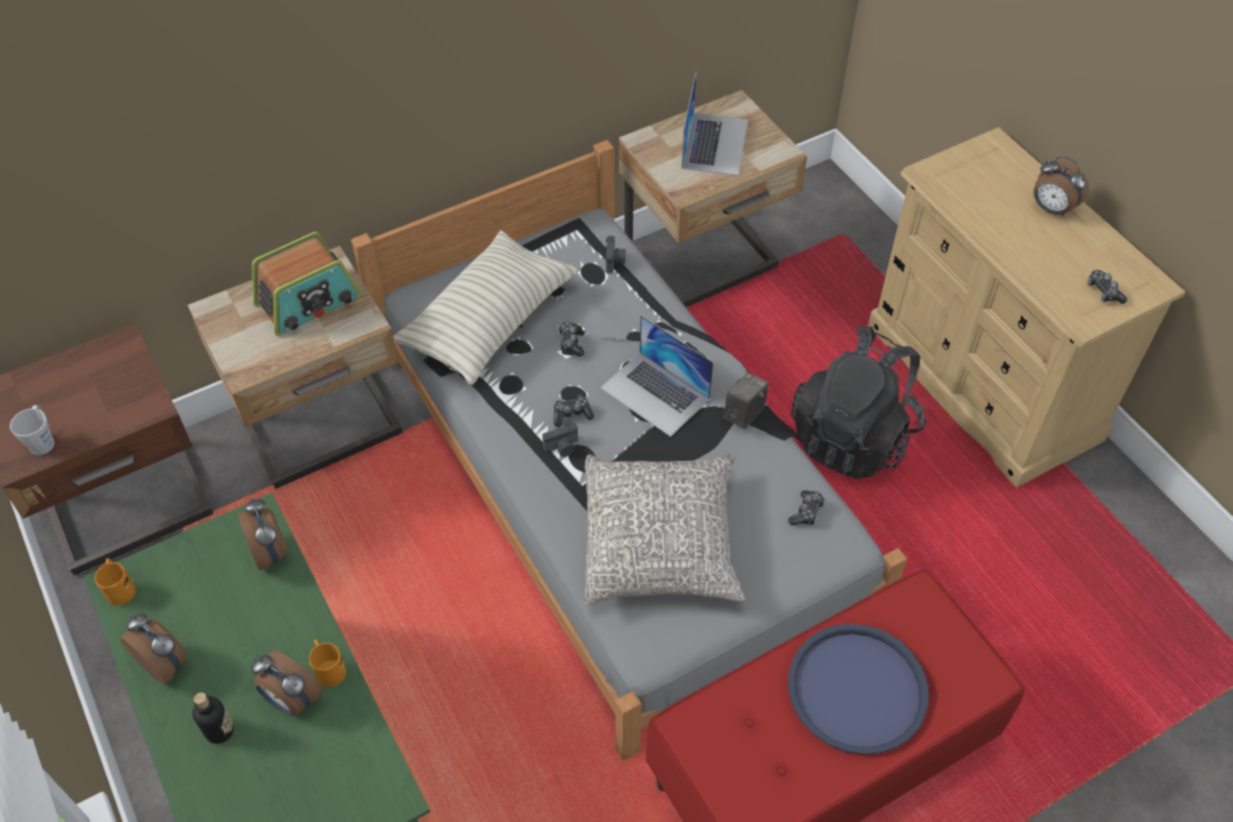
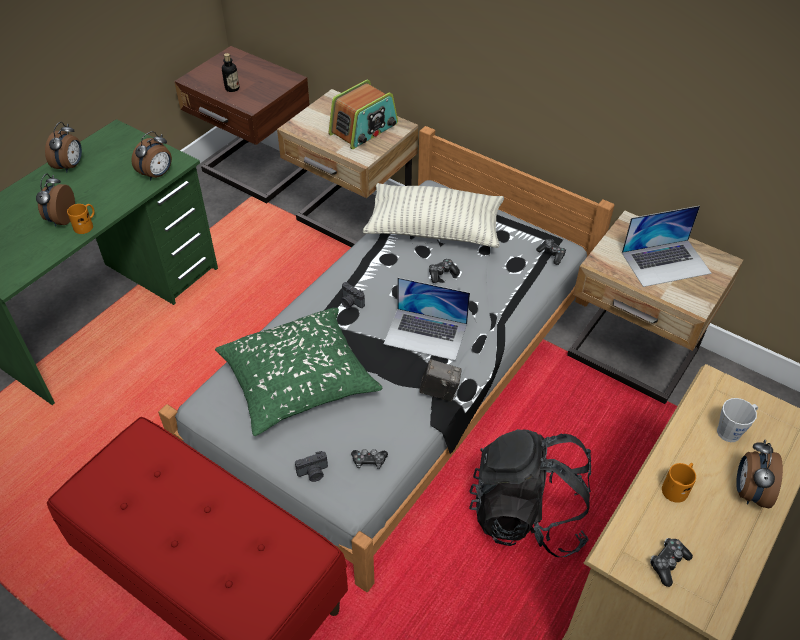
camera: 65 degrees right, 5 degrees down
grey mug [10,405,55,455] -> grey mug moved to [717,398,758,442]
orange mug [95,558,136,606] -> orange mug moved to [662,463,696,503]
bottle [192,692,234,744] -> bottle moved to [222,53,239,92]
radio [252,232,361,336] -> radio turned 75 degrees counterclockwise [328,80,398,149]
game controller [554,395,594,427] -> game controller moved to [536,239,566,265]
grey pillow [585,454,745,605] -> green pillow [215,308,382,436]
laptop [600,315,714,437] -> laptop turned 90 degrees counterclockwise [384,278,470,361]
camera [606,236,626,273] -> camera moved to [295,451,328,482]
blue tray [788,624,929,755] -> none

